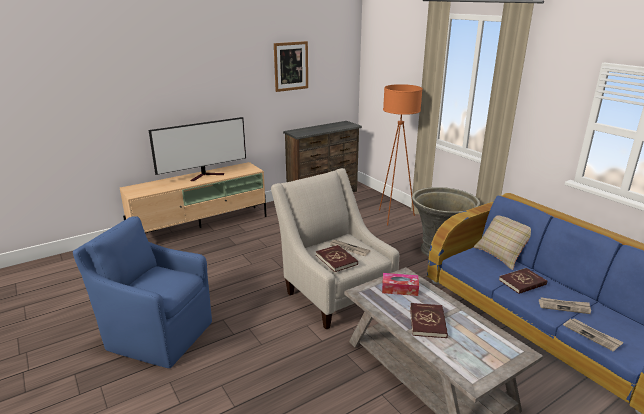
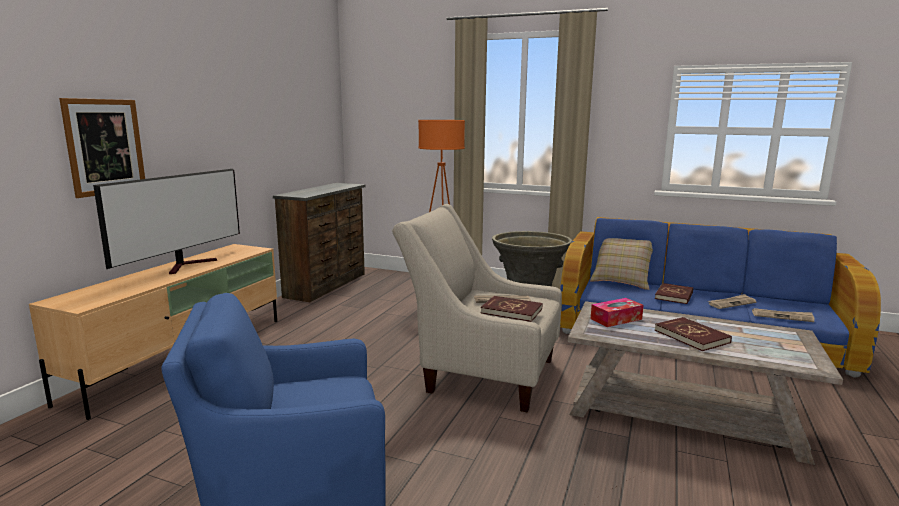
camera: 35 degrees left, 10 degrees down
picture [274,41,308,92] -> picture moved to [59,98,145,198]

